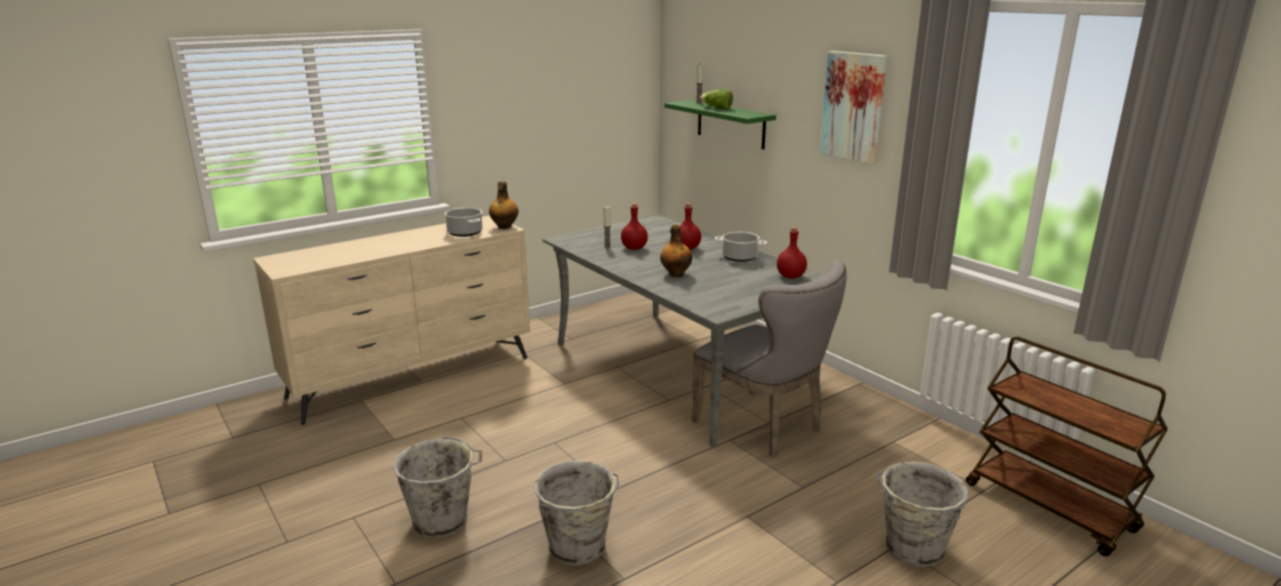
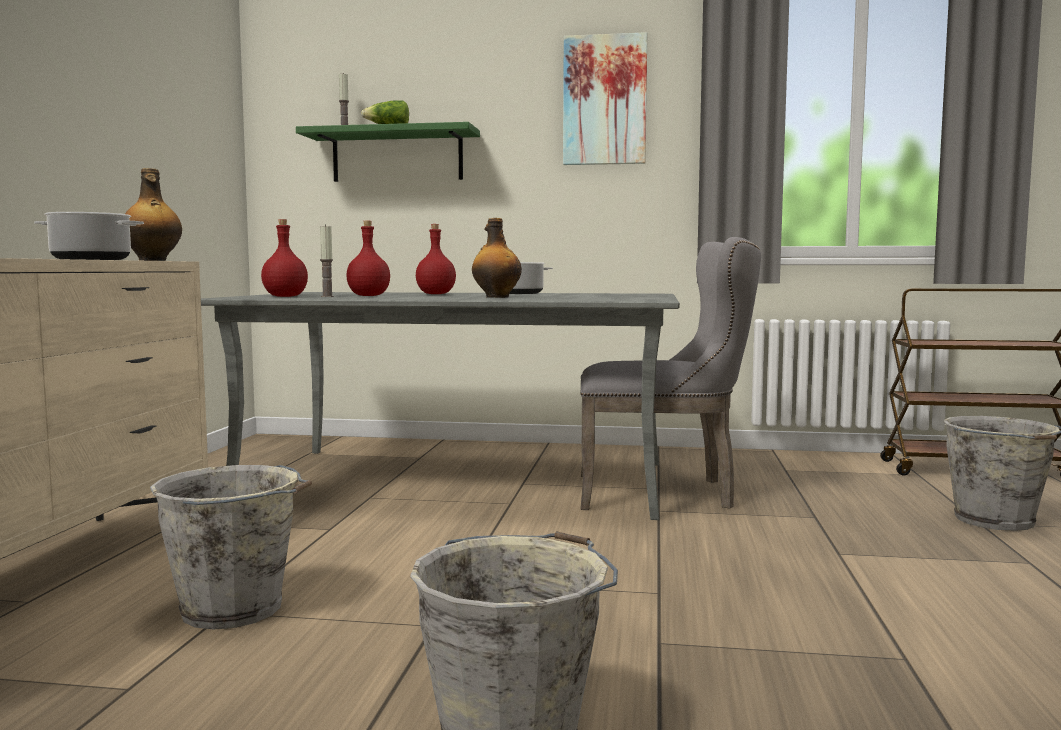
camera: 45 degrees left, 15 degrees down
grey bucket [534,461,619,566] -> grey bucket moved to [150,465,312,630]
red bottle [777,227,807,279] -> red bottle moved to [261,219,308,297]

